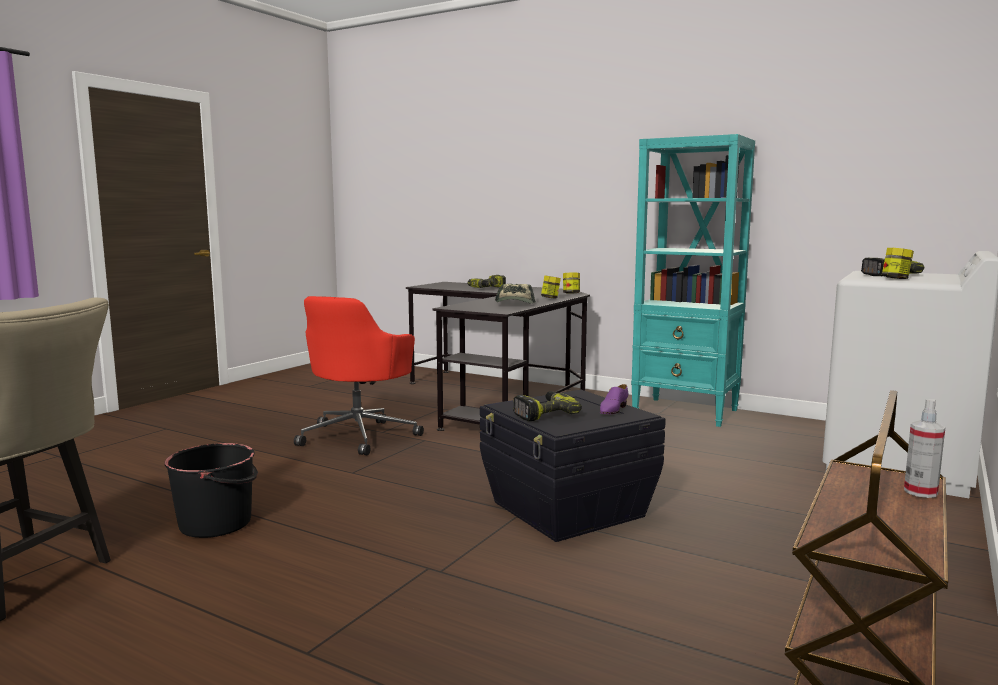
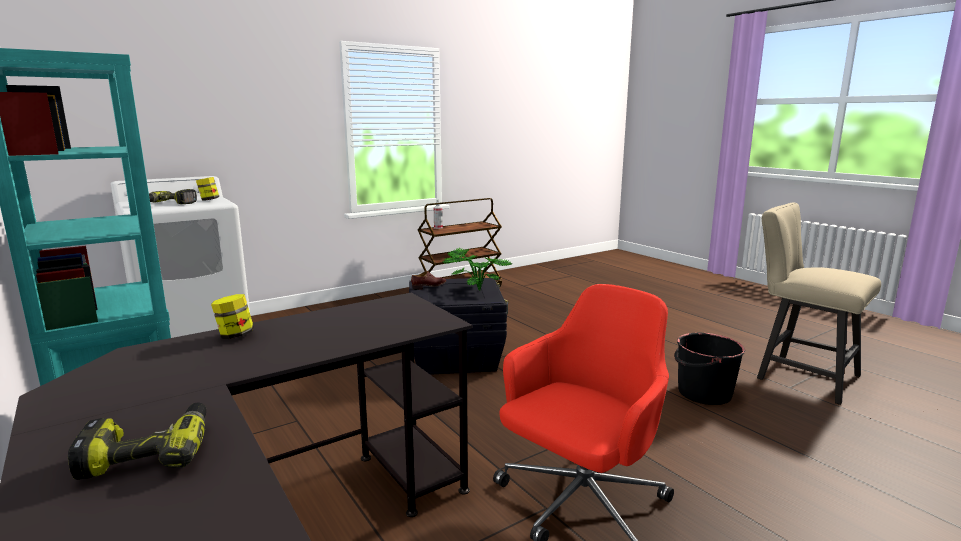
camera: 155 degrees left, 5 degrees up
cap [495,284,536,304] -> none
power drill [513,391,582,421] -> potted plant [443,248,513,290]
jar [563,272,580,293] -> none
purple shoe [600,384,629,414] -> brown shoe [411,271,446,290]

